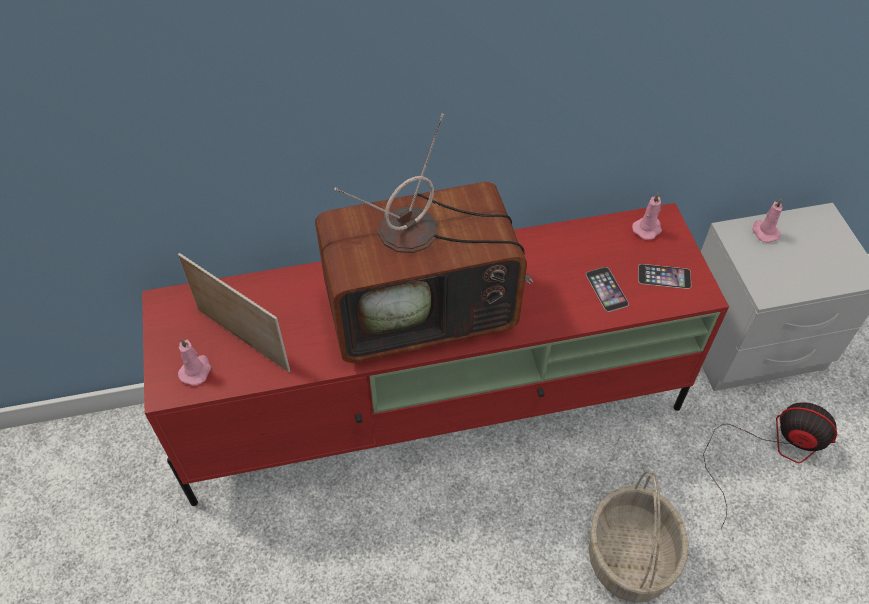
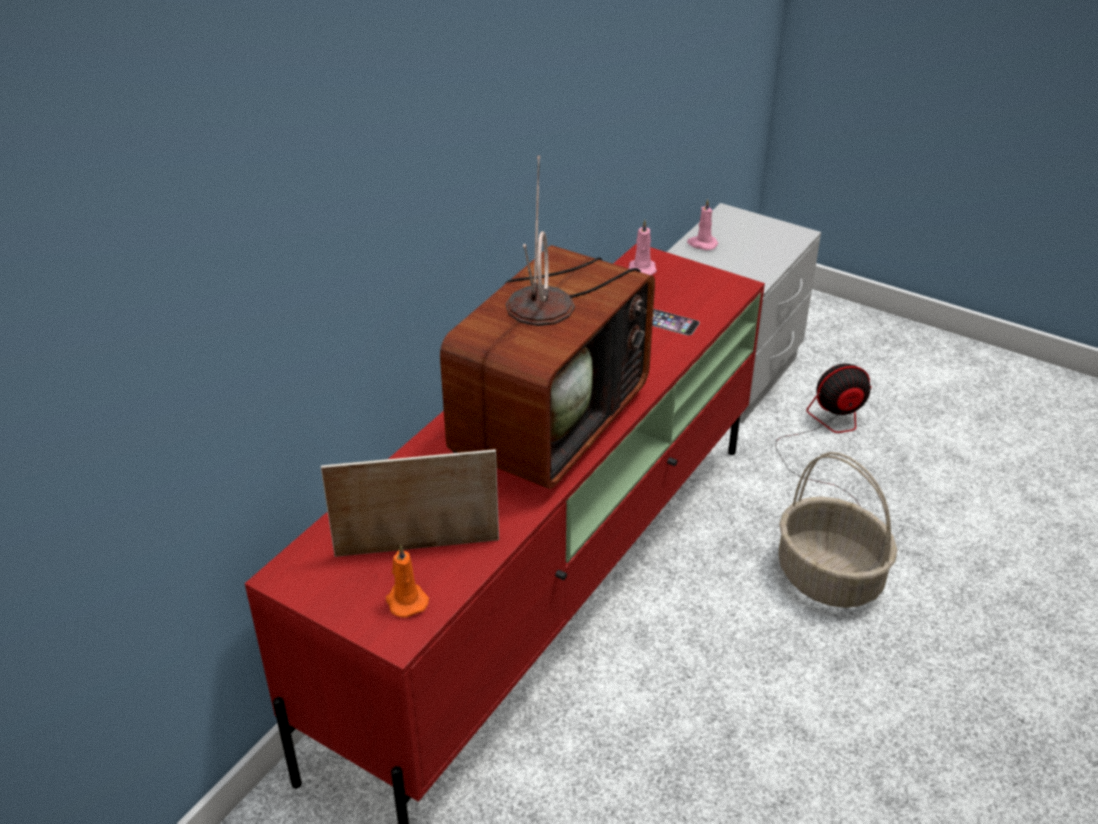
camera: 45 degrees left, 15 degrees down
pink candle [178,338,211,386] -> orange candle [386,544,429,618]
phone [638,264,691,289] -> none

